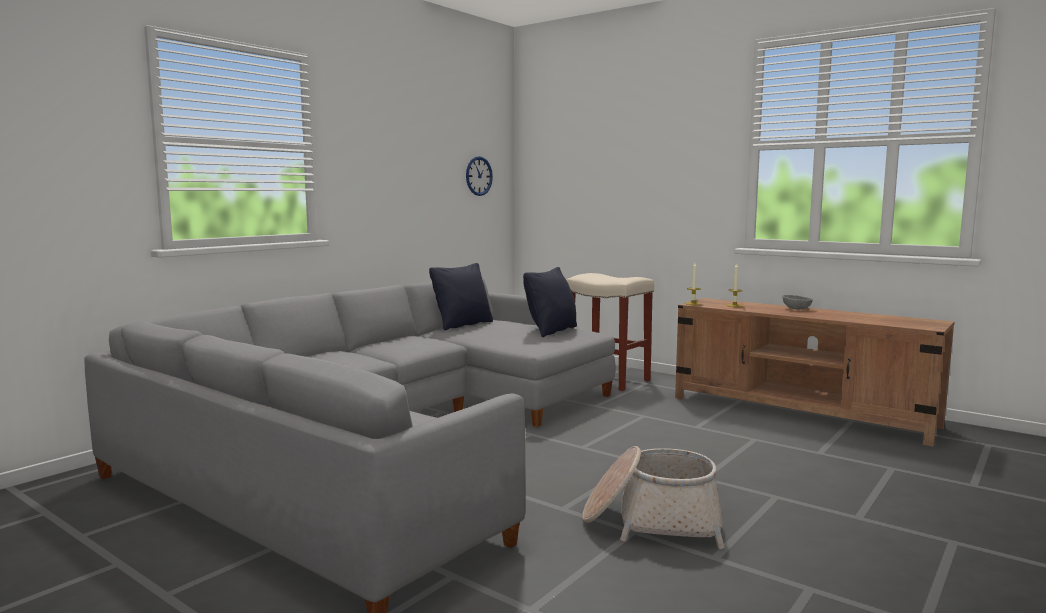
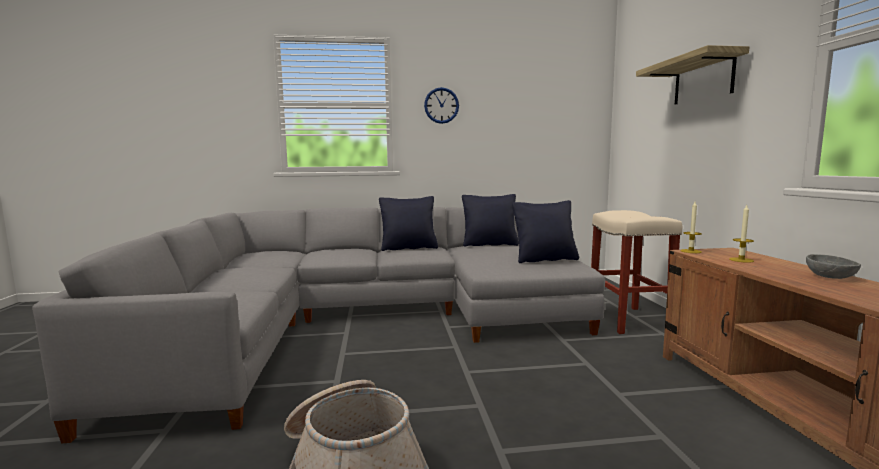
camera: 45 degrees right, 0 degrees up
wall clock [466,156,493,196] -> wall clock moved to [424,87,459,124]
none -> black pillow [379,196,438,251]
none -> shelf [636,45,749,105]

